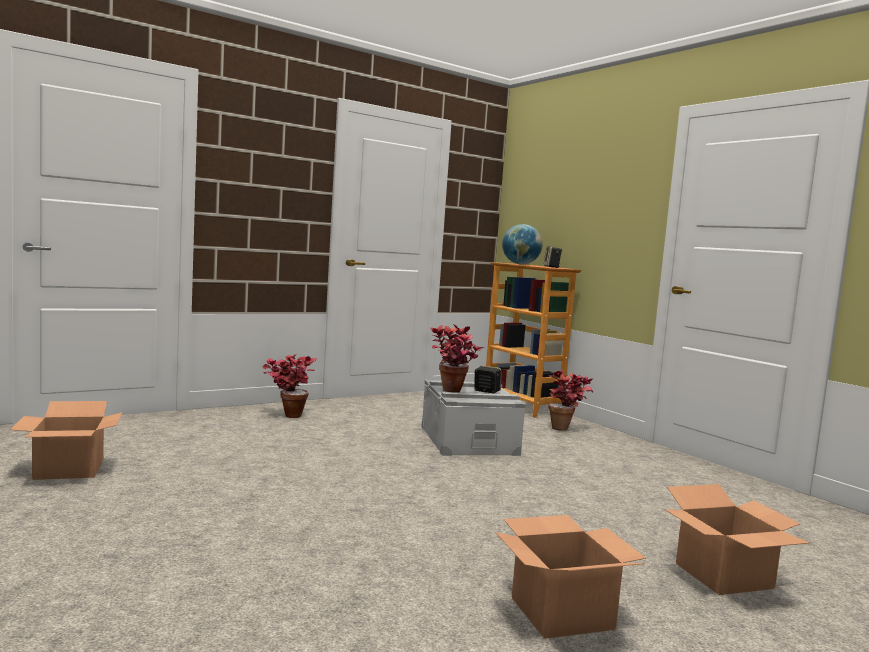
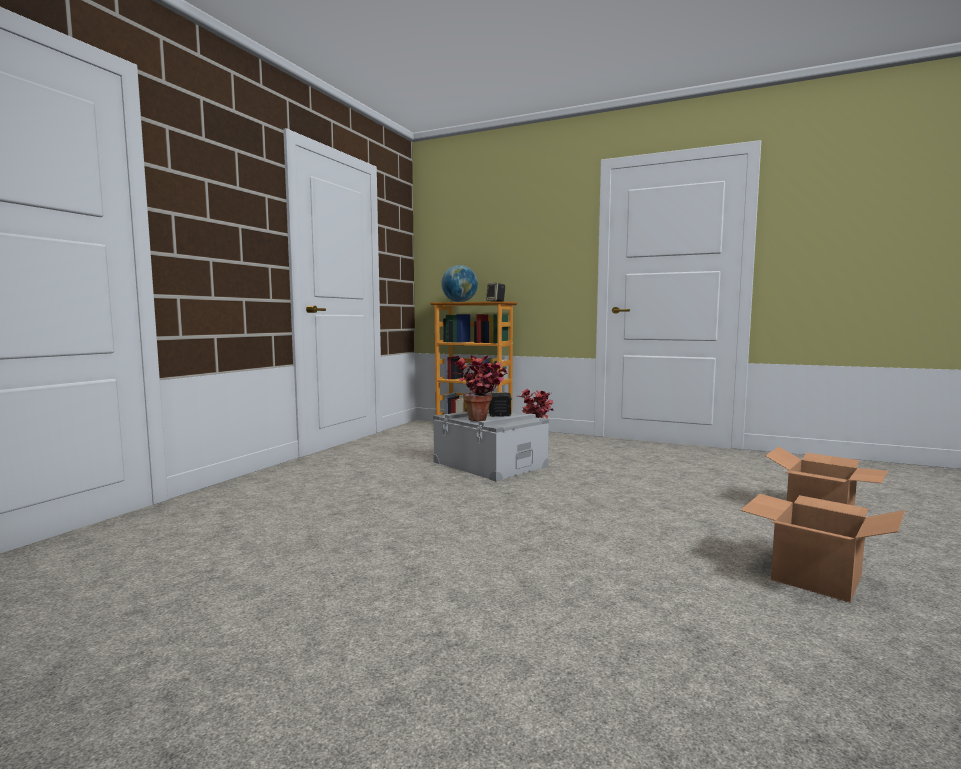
camera: 30 degrees left, 0 degrees up
cardboard box [10,401,123,480] -> none
potted plant [262,354,317,418] -> none

